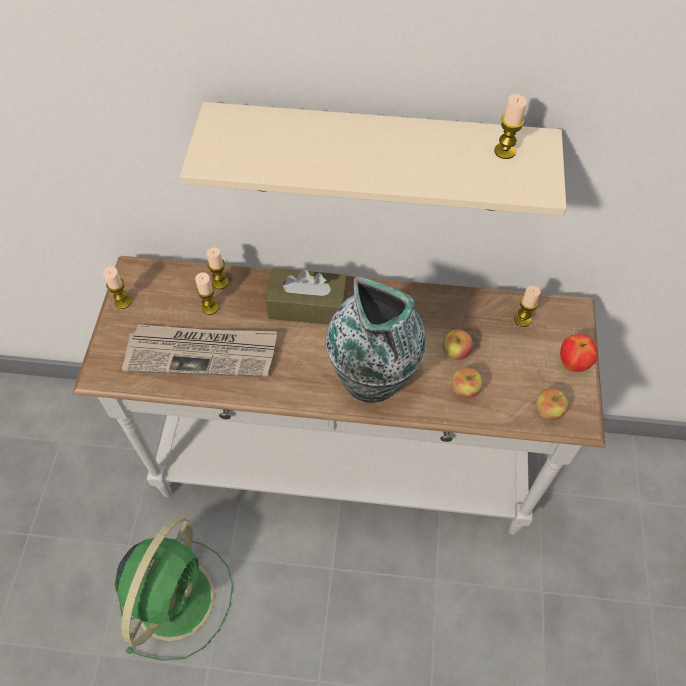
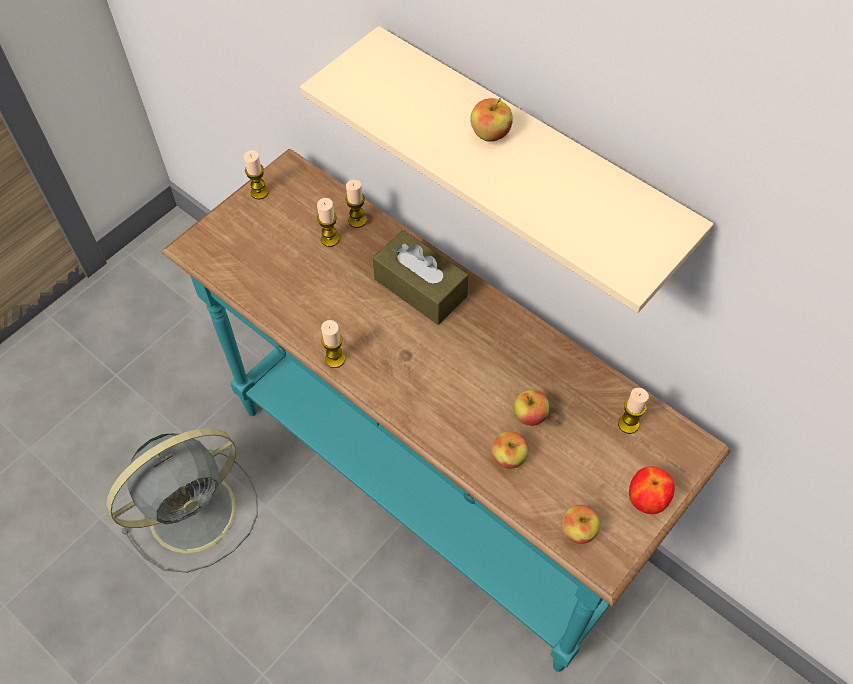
camera: 35 degrees right, 0 degrees up
white console table [72,256,605,535] -> turquoise console table [161,149,730,672]
green fan [115,517,233,661] -> grey fan [107,428,258,573]
newspaper [122,325,277,377] -> none
vase [325,276,426,403] -> none
candle [494,94,527,159] -> candle moved to [321,320,345,368]
none -> apple [470,98,513,142]

